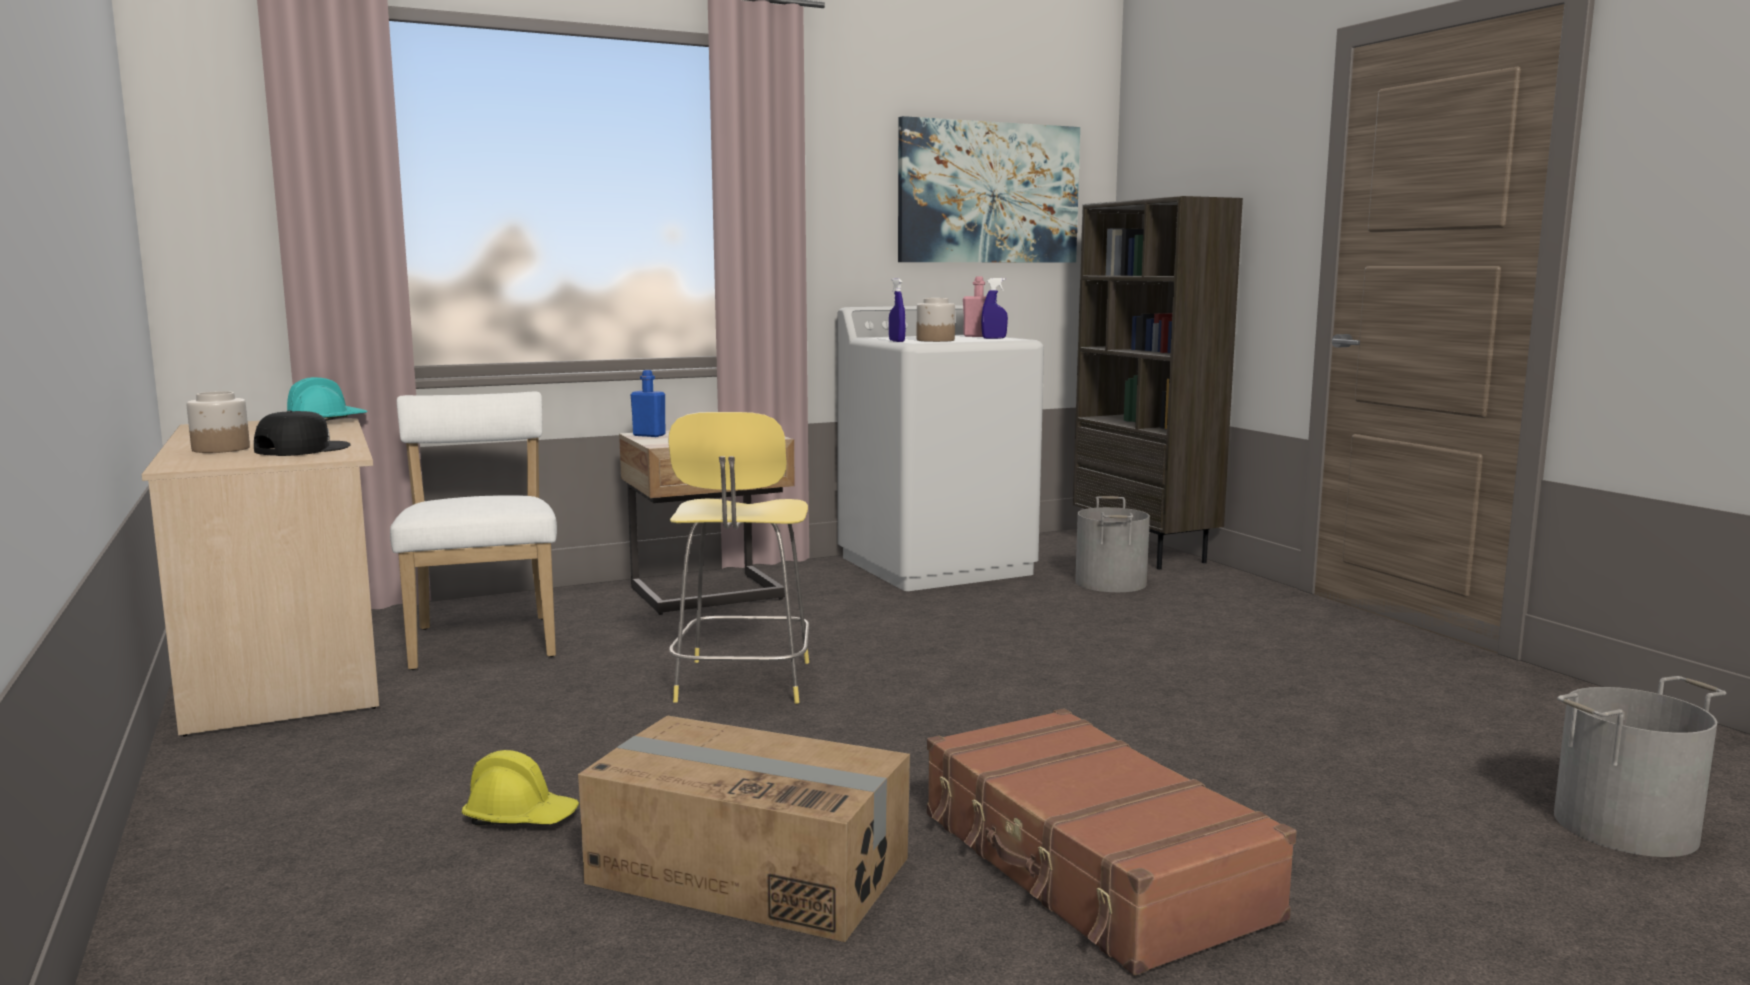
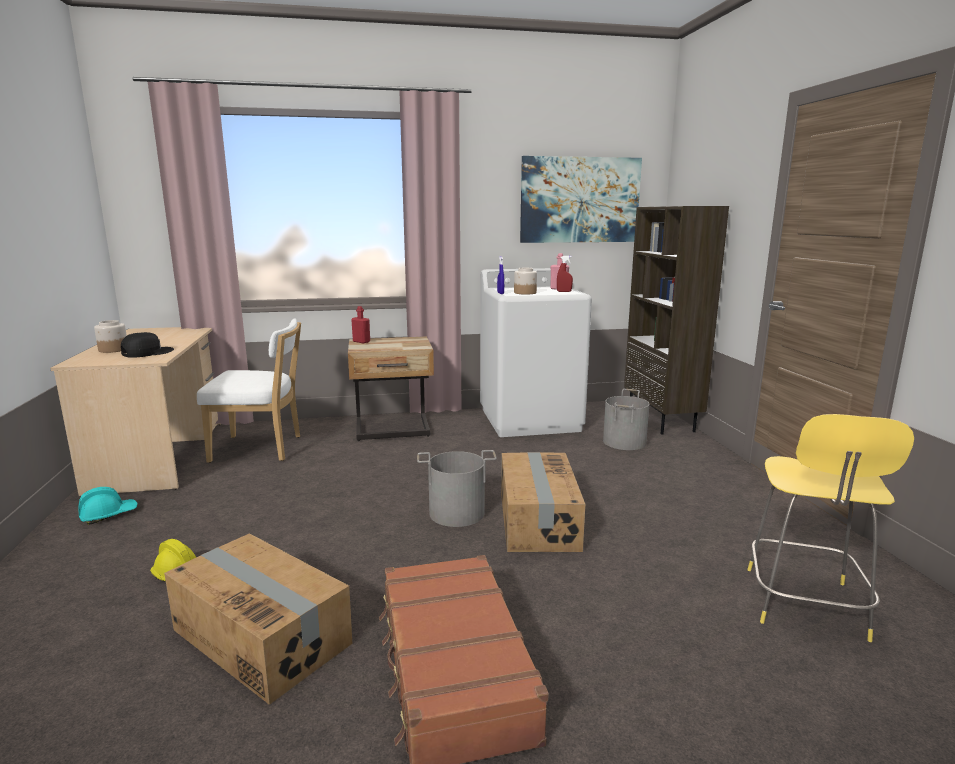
camera: 15 degrees right, 5 degrees up
turquoise hard hat [287,377,368,421] -> turquoise hard hat moved to [78,487,138,525]
white chair [390,392,557,670] -> white chair turned 90 degrees clockwise [197,318,301,463]
blue bottle [630,370,666,437] -> red bottle [351,306,370,343]
yellow stool [669,412,810,704] -> yellow stool moved to [747,414,914,642]
blue spray bottle [981,278,1008,339] -> red spray bottle [557,256,573,292]
grey bucket [1554,676,1726,857] -> grey bucket moved to [417,450,497,527]
none -> cardboard box [501,452,586,552]

